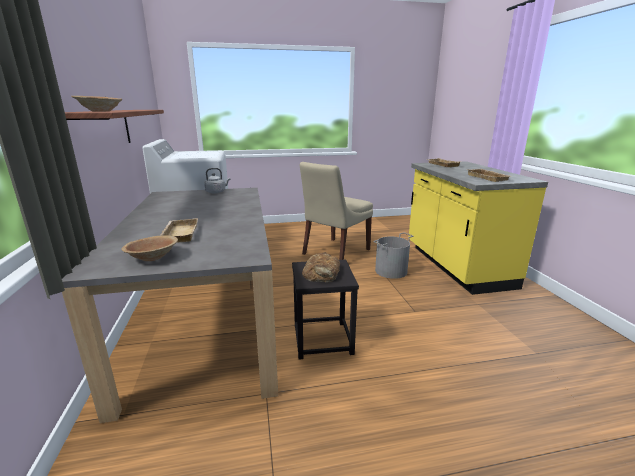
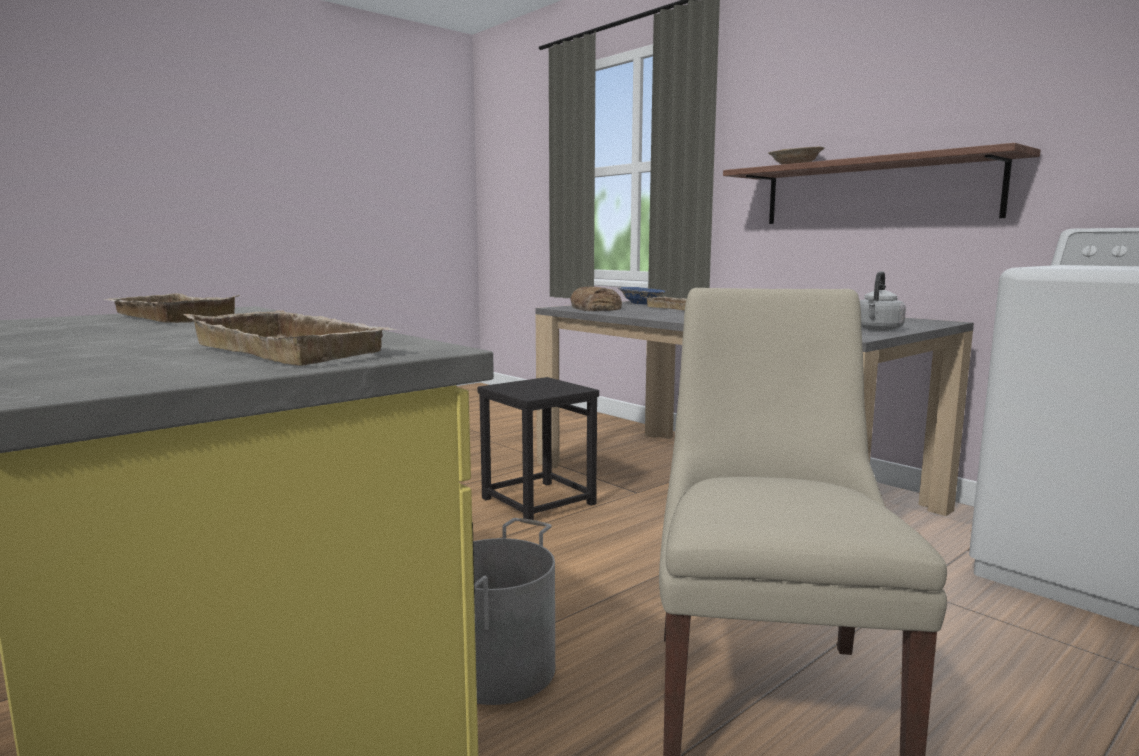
camera: 150 degrees right, 10 degrees down
brown bowl [121,235,178,261] -> blue bowl [618,287,666,304]
bread [302,252,340,282] -> bread moved to [571,286,622,311]

